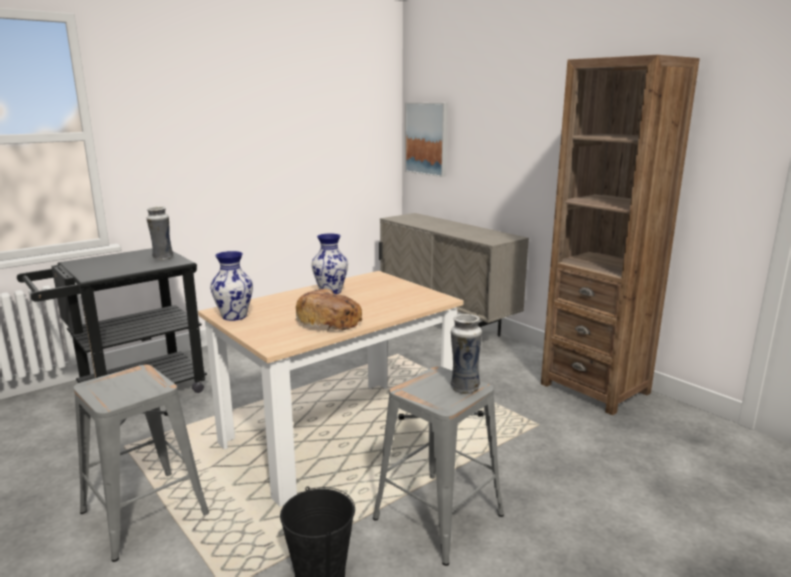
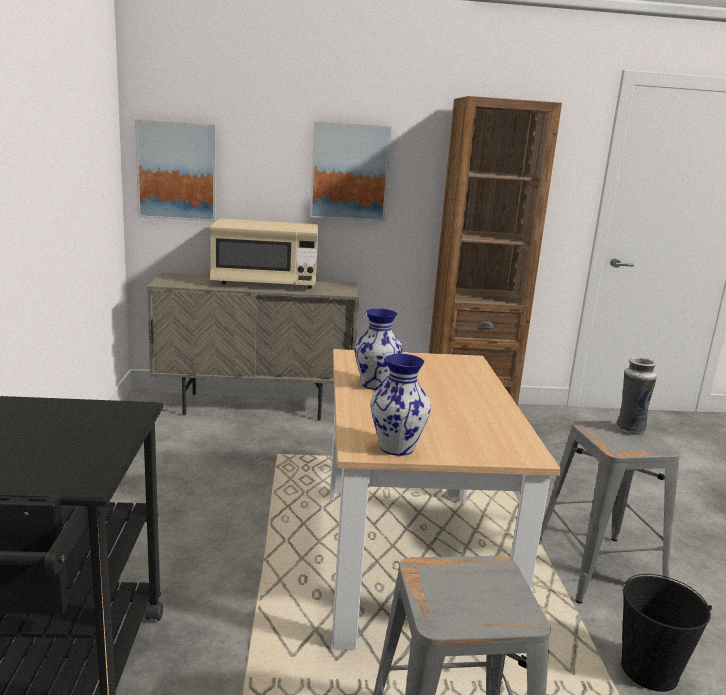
camera: 55 degrees left, 0 degrees up
vase [146,206,174,260] -> none
bread [296,289,362,331] -> none
none -> beige microwave [210,218,318,289]
none -> picture [310,121,391,222]

